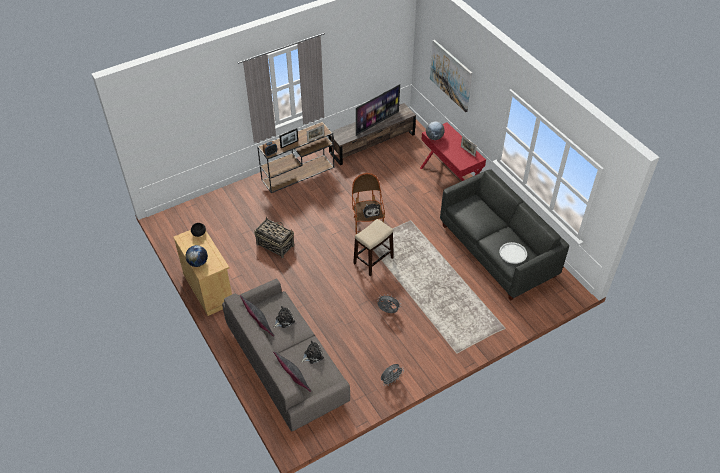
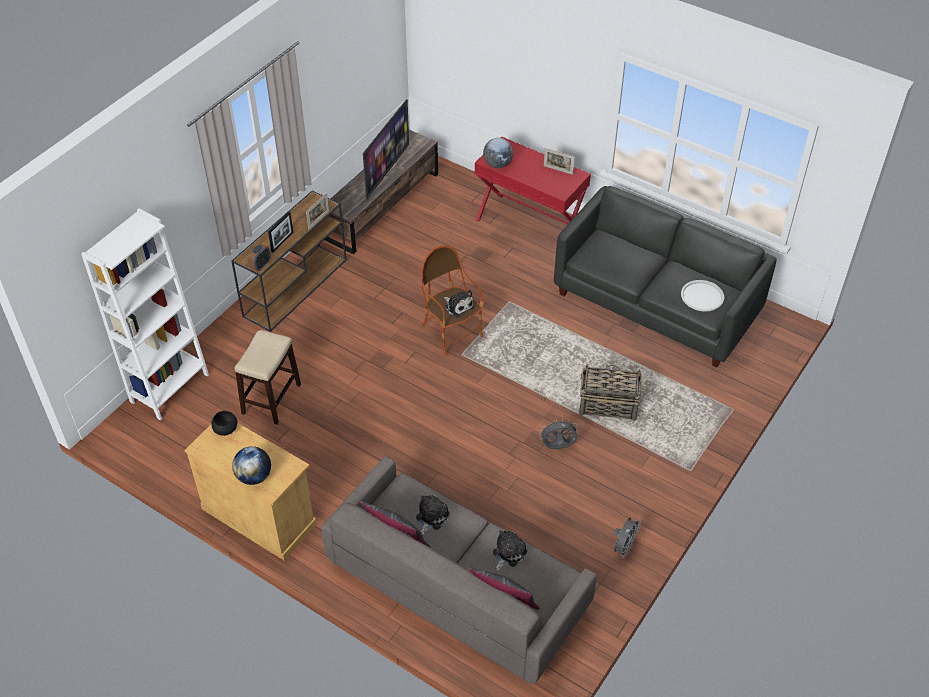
camera: 25 degrees left, 0 degrees up
basket [254,217,294,258] -> basket moved to [579,364,642,421]
stool [353,219,394,276] -> stool moved to [234,330,301,425]
picture [430,40,472,112] -> none
none -> white bookcase [81,208,209,421]

